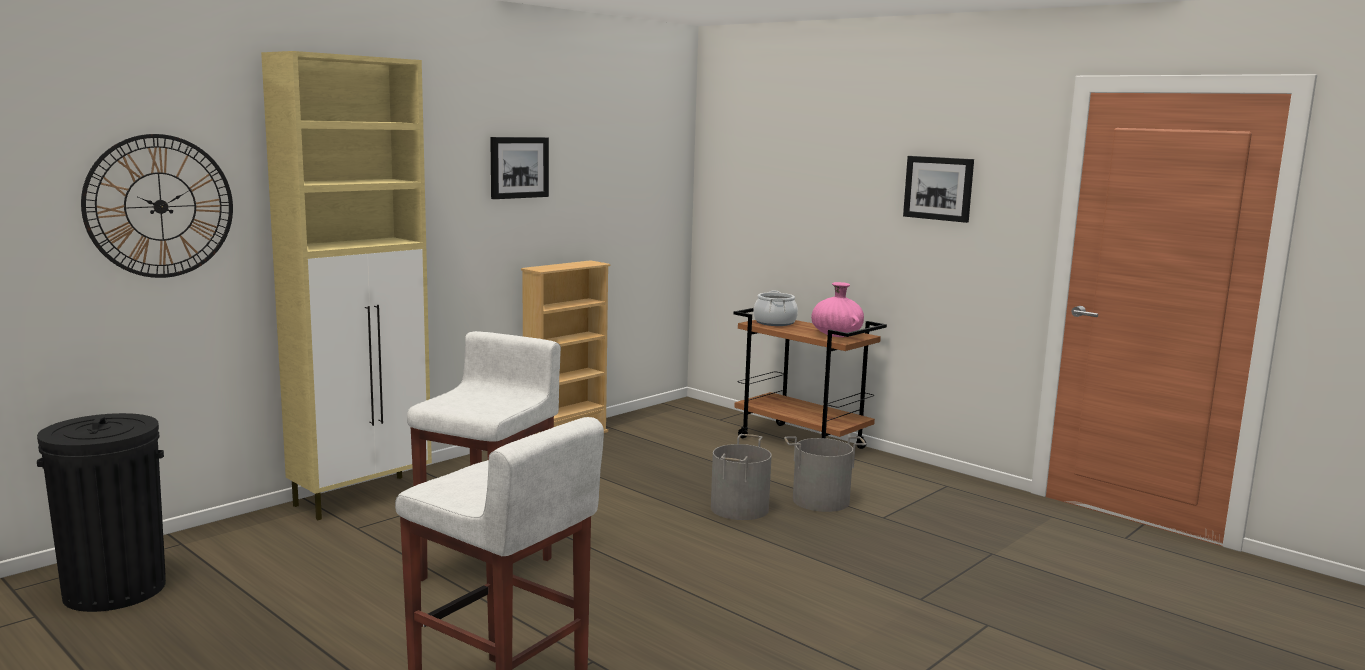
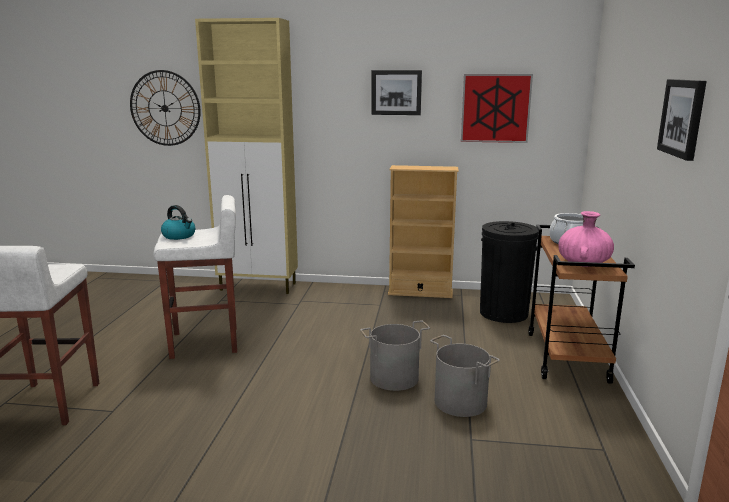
camera: 55 degrees right, 5 degrees up
black trash can [37,413,166,612] -> black trash can moved to [480,221,539,323]
none -> kettle [161,205,195,240]
none -> picture [461,74,533,143]

